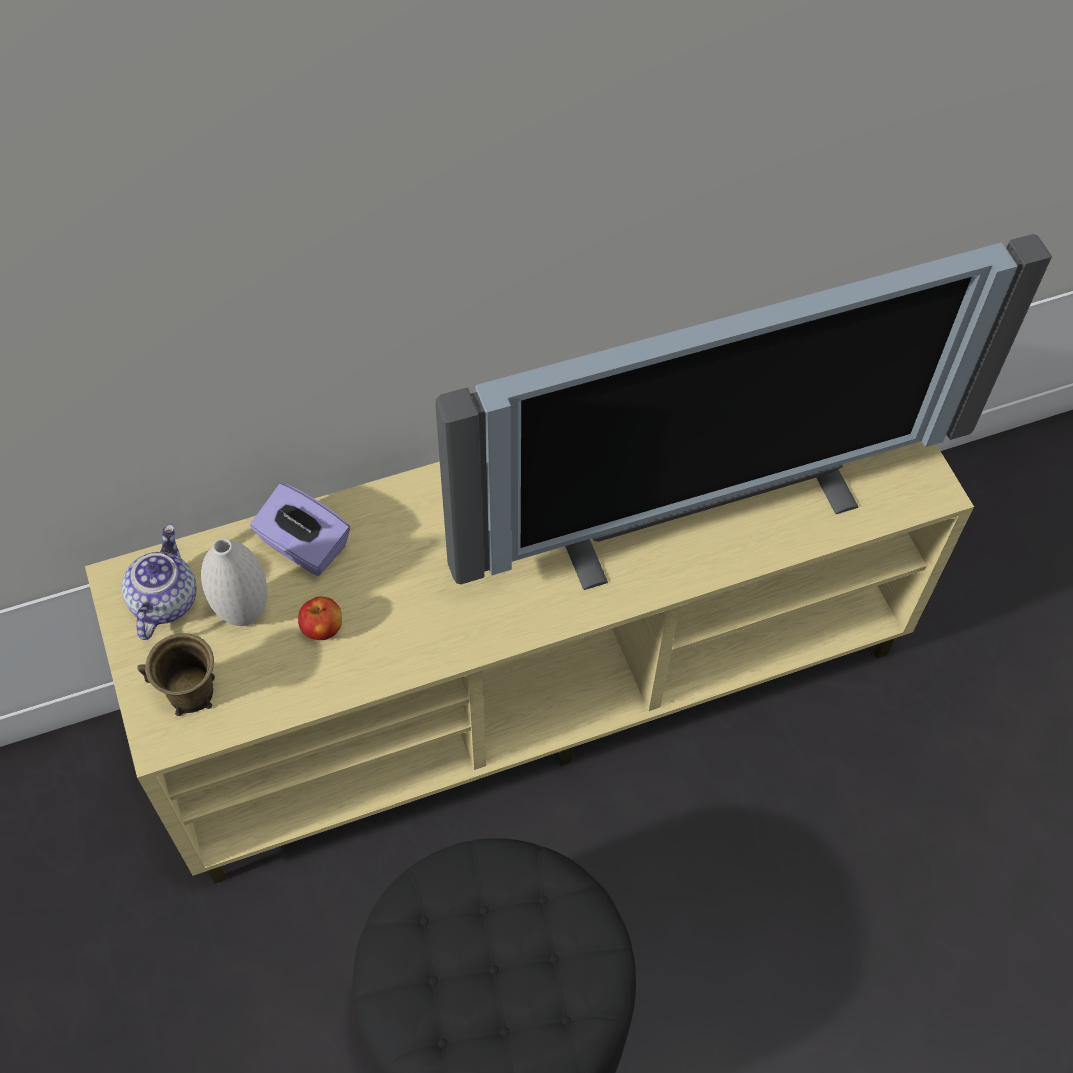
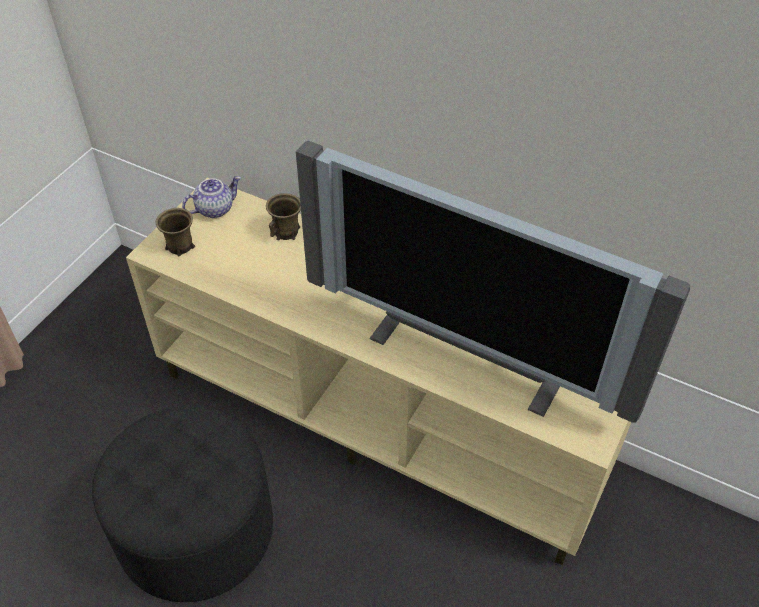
camera: 50 degrees right, 10 degrees down
white vase [201,538,267,626] -> none
purple tissue box [250,483,350,576] -> brown mug [266,193,301,240]
apple [298,597,342,640] -> none

